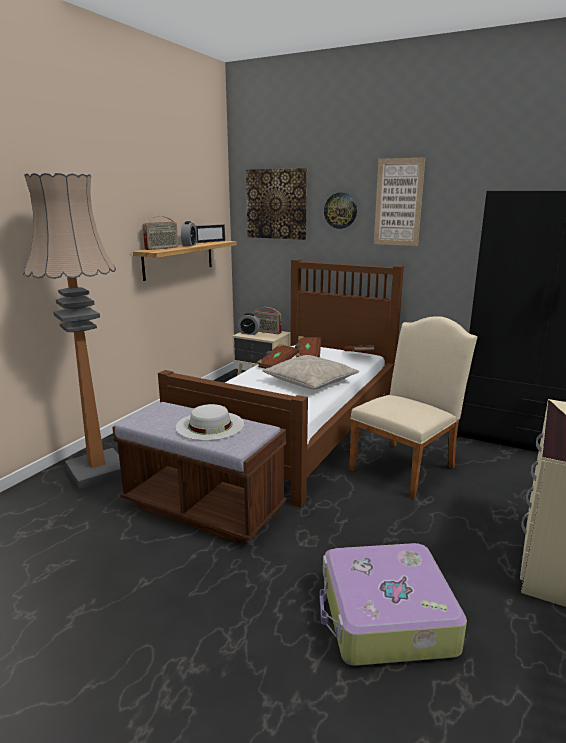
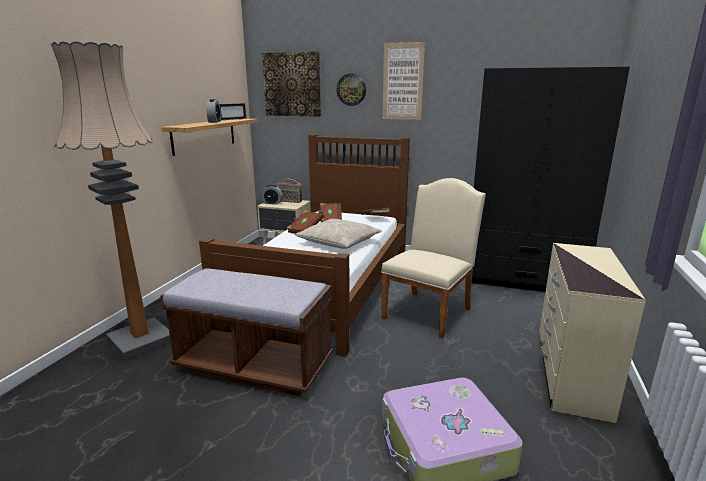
camera: 10 degrees left, 0 degrees up
radio [143,216,178,250] -> none
white hat [176,404,244,441] -> none

